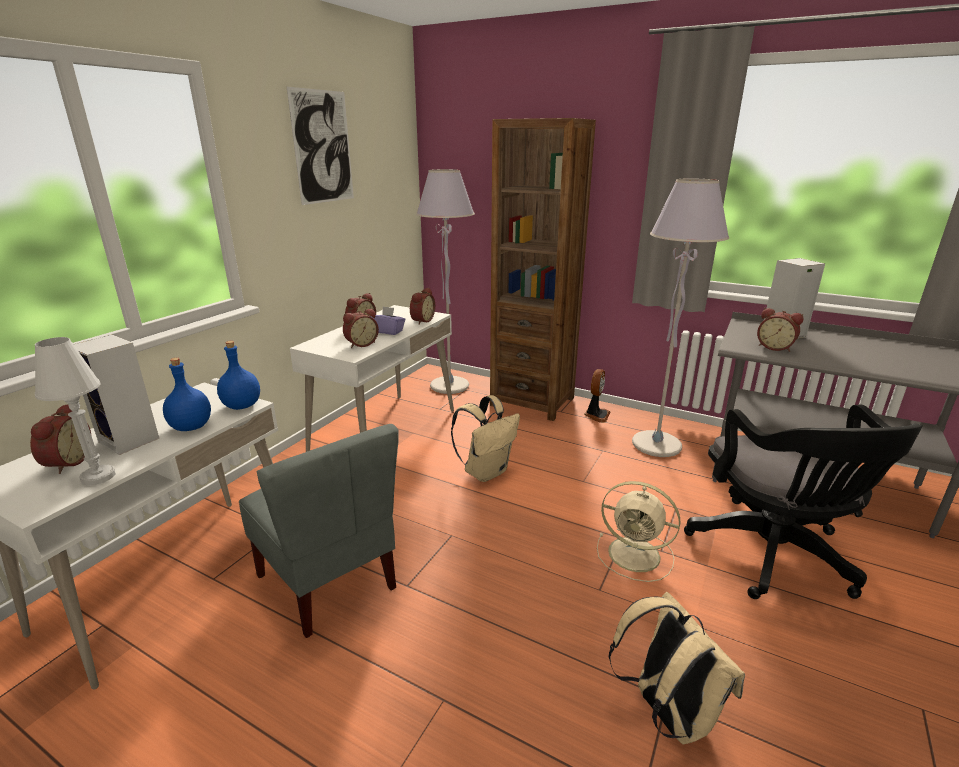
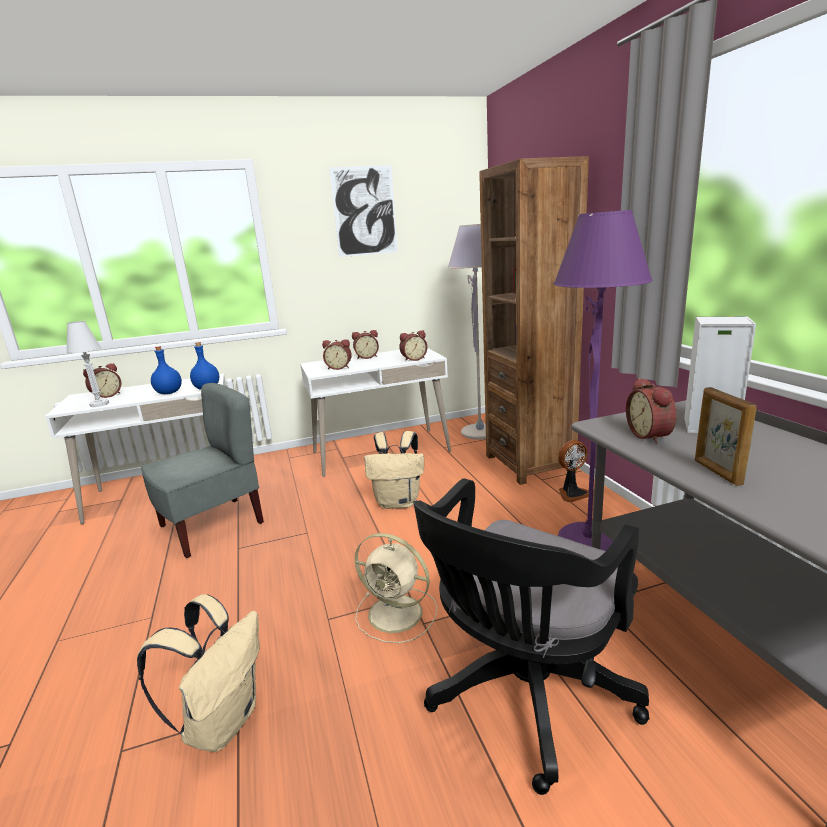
camera: 45 degrees right, 5 degrees down
speaker [73,334,159,455] -> none
grey chair [239,424,398,638] -> grey chair turned 135 degrees counterclockwise [141,383,264,558]
purple tissue box [370,306,405,335] -> none
beige fan [597,481,681,582] -> beige fan turned 45 degrees counterclockwise [355,533,437,643]
grey floor lamp [632,179,729,457] -> purple floor lamp [553,210,653,551]
none -> picture frame [695,387,757,486]

